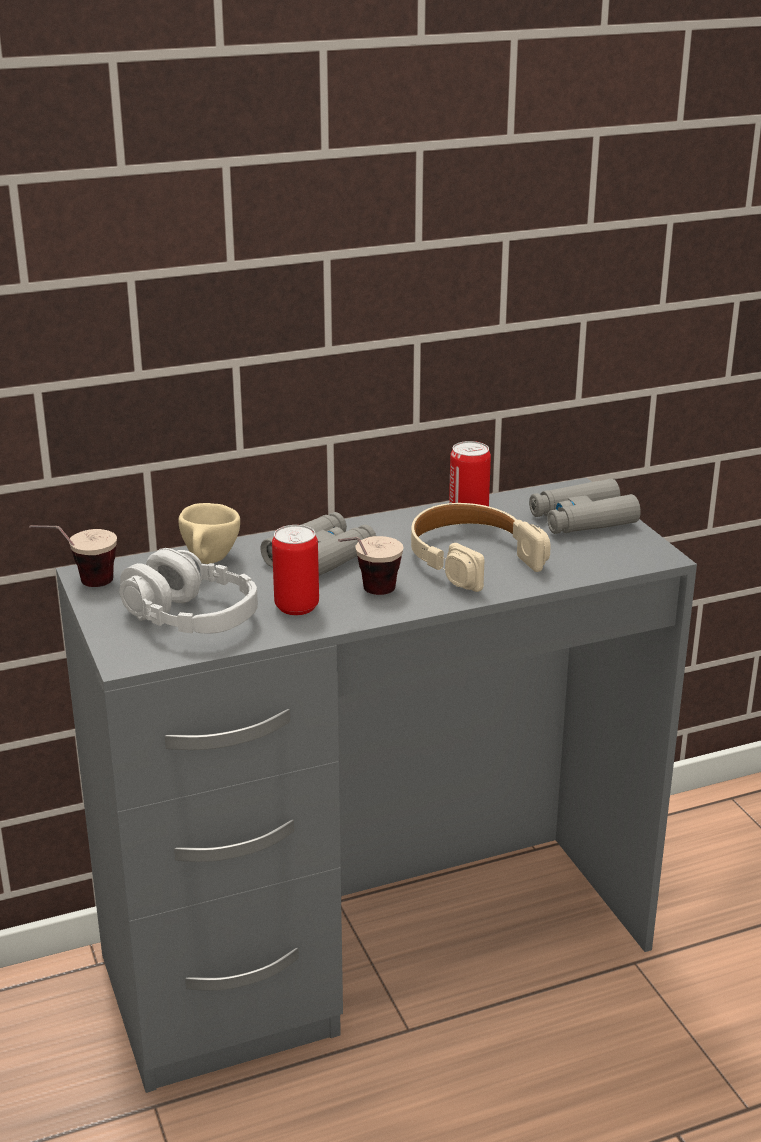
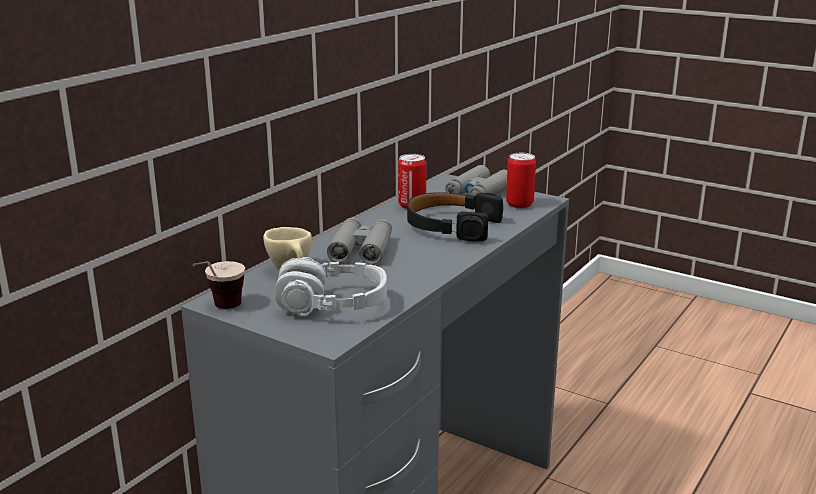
camera: 35 degrees left, 5 degrees down
can [272,525,319,615] -> can moved to [506,153,536,208]
cup [338,536,403,595] -> none
beige headphones [411,503,551,592] -> black headphones [407,192,503,241]

